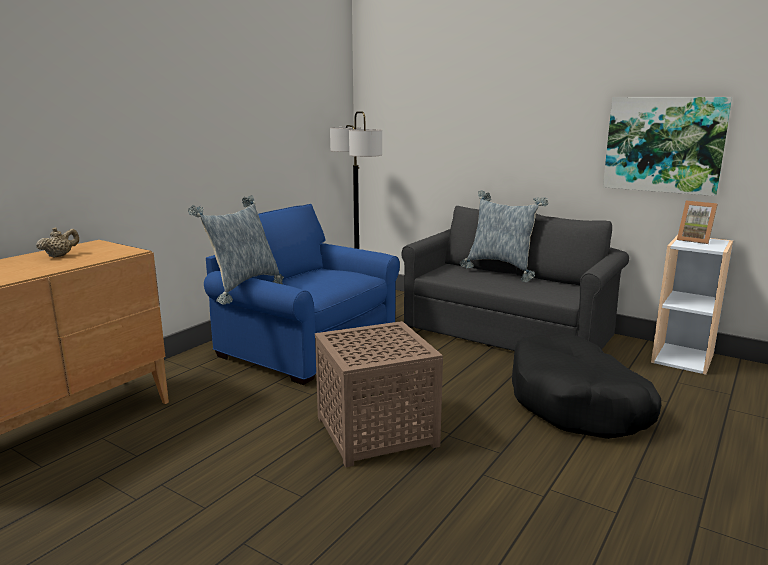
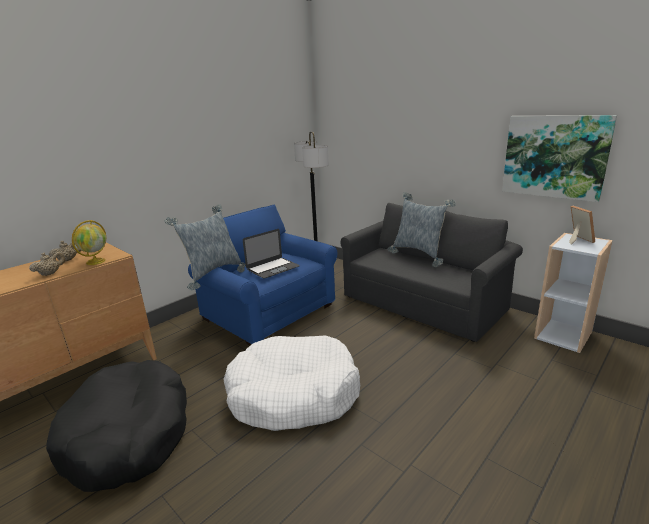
camera: 10 degrees right, 5 degrees up
brown side table [315,321,443,467] -> white dog bed [223,335,360,431]
black dog bed [512,333,661,439] -> black dog bed moved to [46,360,187,492]
picture frame [677,201,718,244] -> picture frame turned 150 degrees counterclockwise [569,206,595,244]
none -> beige teapot [29,252,65,276]
none -> globe [72,220,106,265]
none -> laptop [243,229,300,279]

